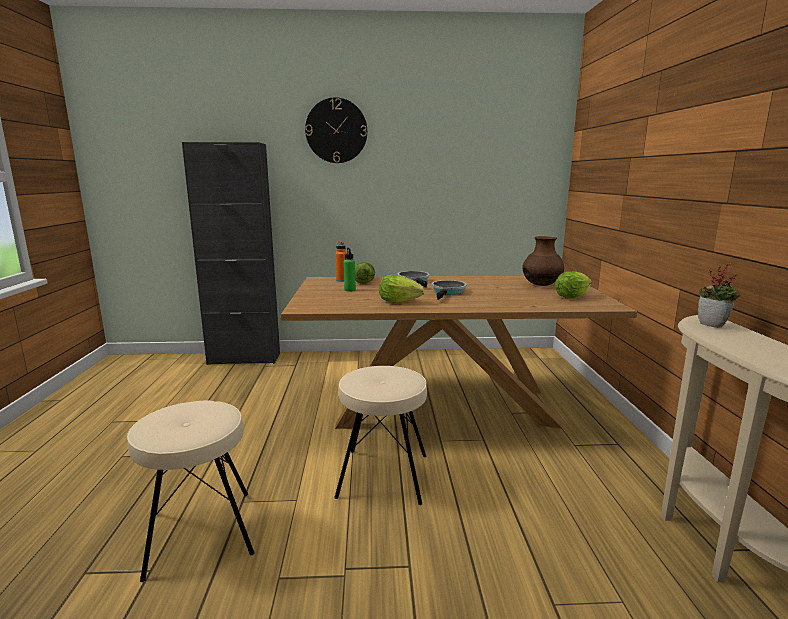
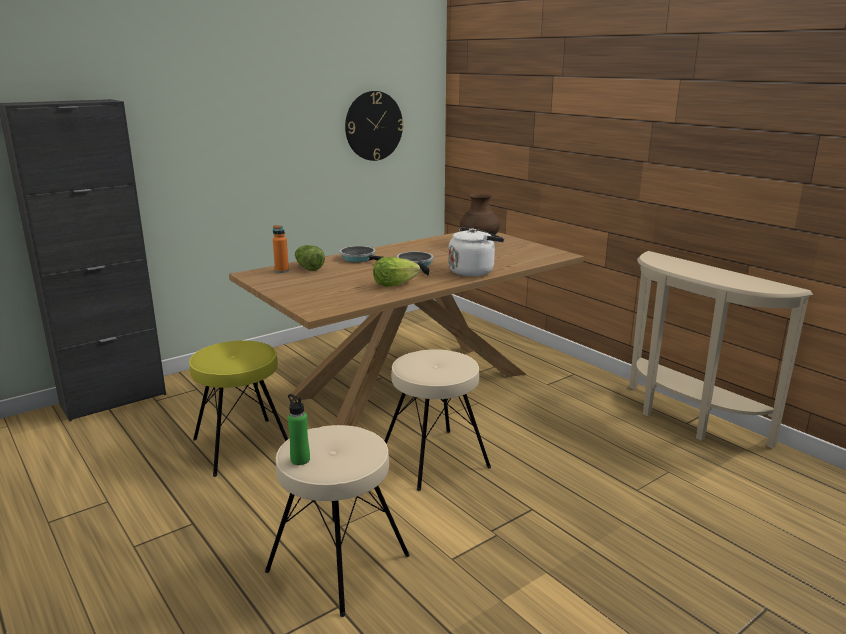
camera: 35 degrees left, 5 degrees up
wall clock [305,97,367,163] -> wall clock moved to [345,91,404,161]
green bottle [344,248,356,292] -> green bottle moved to [287,394,310,465]
lettuce [555,272,592,298] -> none
potted plant [698,263,741,328] -> none
none -> yellow stool [189,341,288,477]
none -> white kettle [448,227,504,277]

